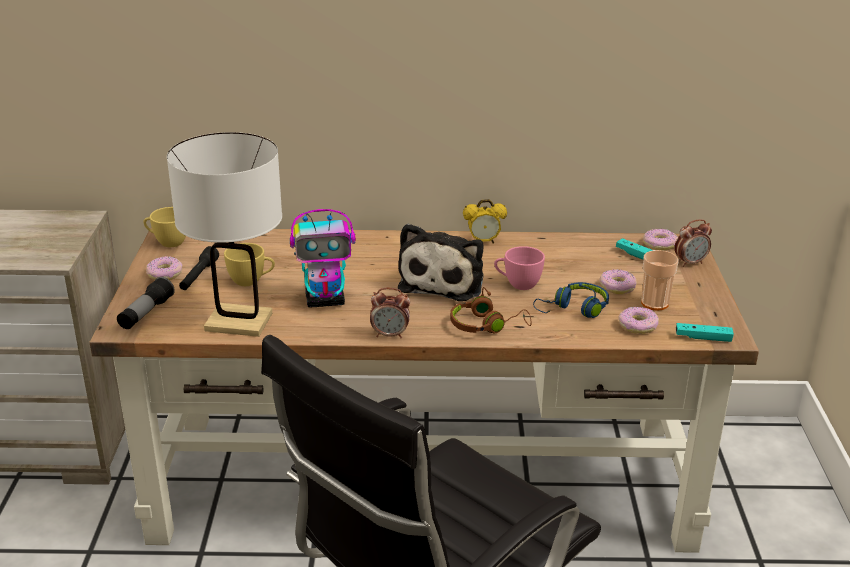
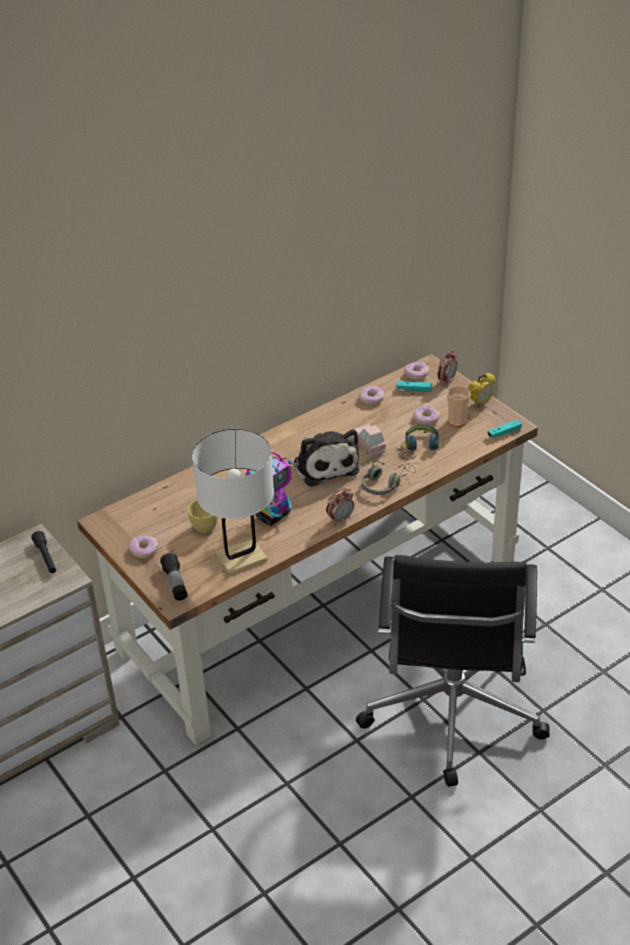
camera: 35 degrees left, 10 degrees up
yellow cup [143,207,186,247] -> none
black flashlight [179,246,219,290] -> black flashlight moved to [31,531,56,573]
brown headphones [450,287,532,333] -> grey headphones [362,460,416,495]
alarm clock [463,199,507,243] -> alarm clock moved to [468,373,495,408]
pink cup [494,246,545,290] -> pink toy car [354,424,386,456]
donut [618,307,659,334] -> donut moved to [359,386,384,405]

